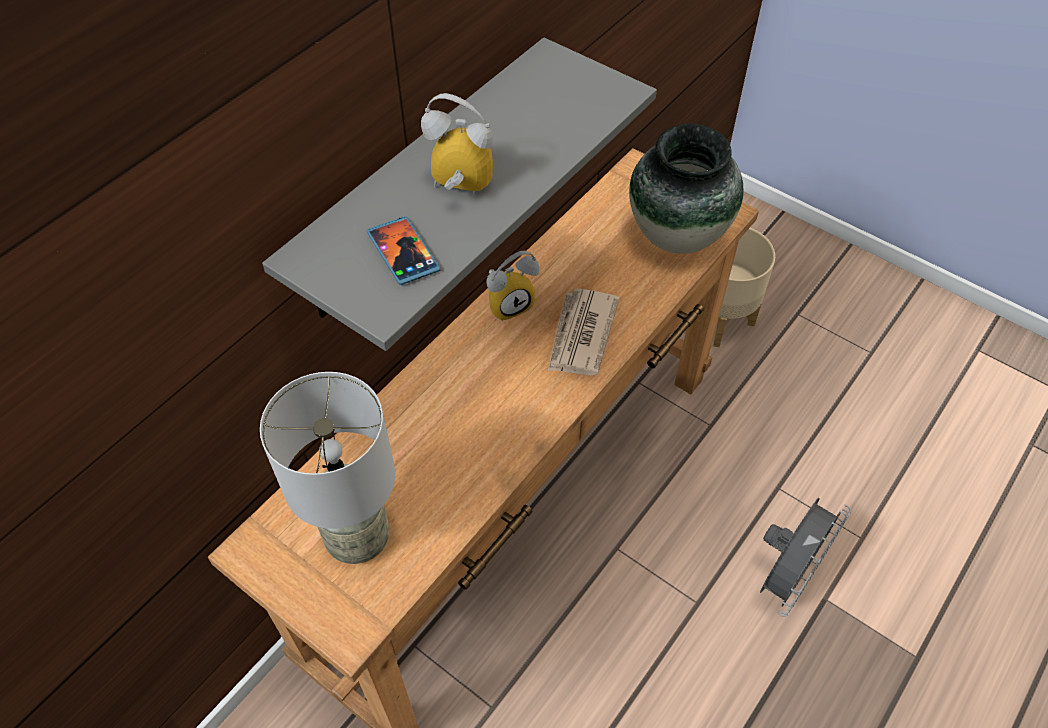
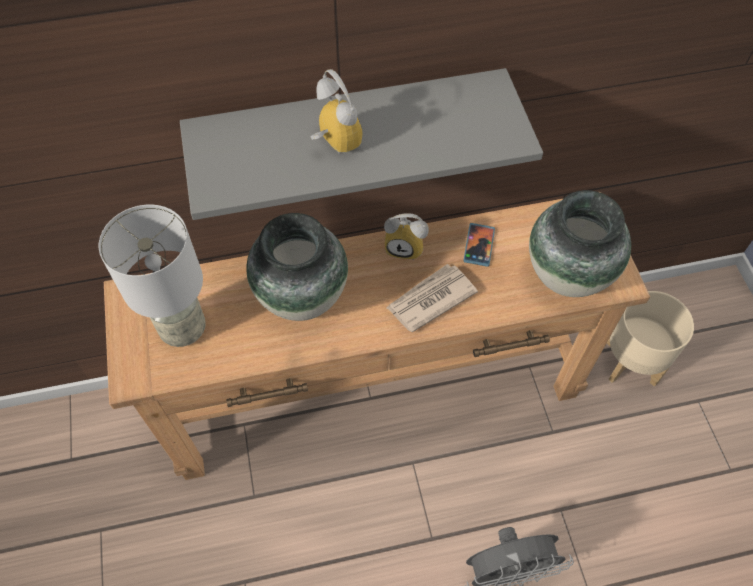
camera: 40 degrees right, 5 degrees up
phone [367,216,440,285] -> phone moved to [463,223,495,267]
none -> vase [246,213,348,321]

